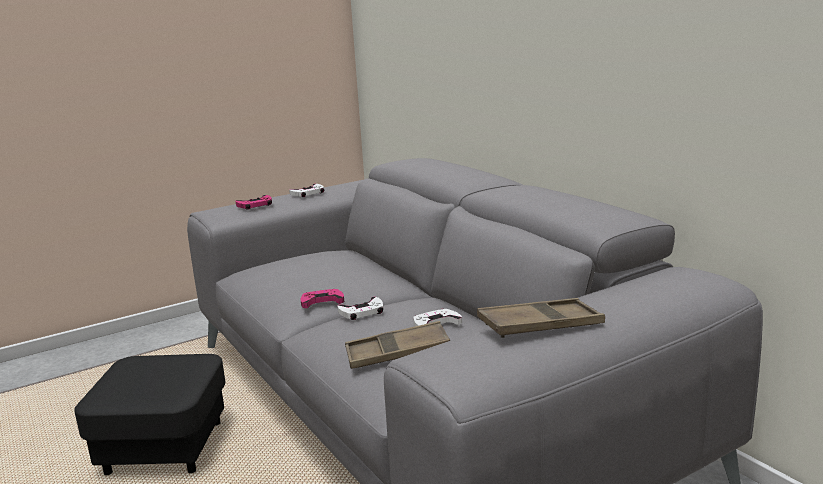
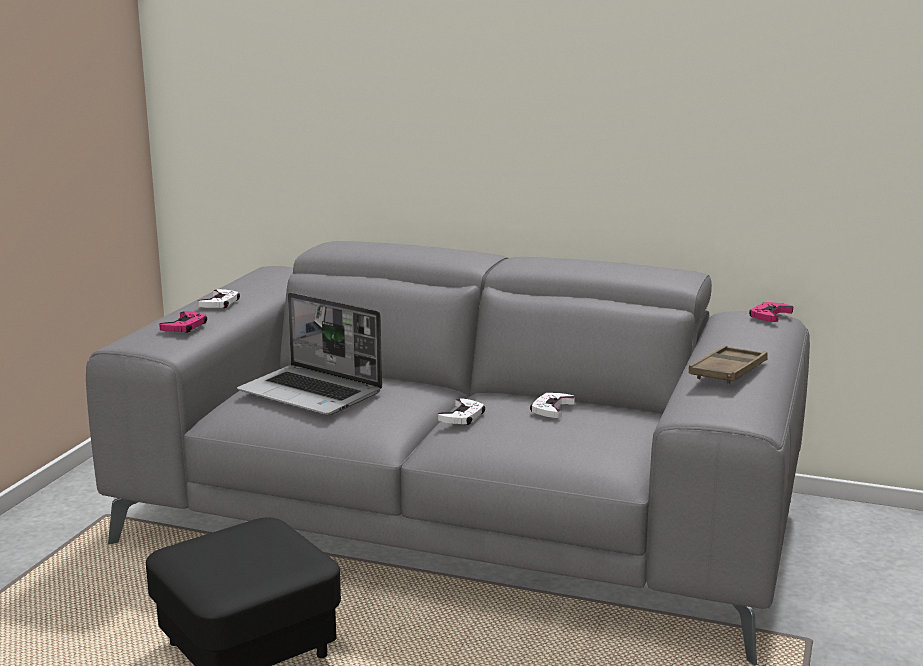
camera: 40 degrees left, 0 degrees up
pink game controller [300,289,344,308] -> pink game controller moved to [749,302,793,322]
brown tray [345,321,450,369] -> none
none -> laptop [237,292,382,415]

